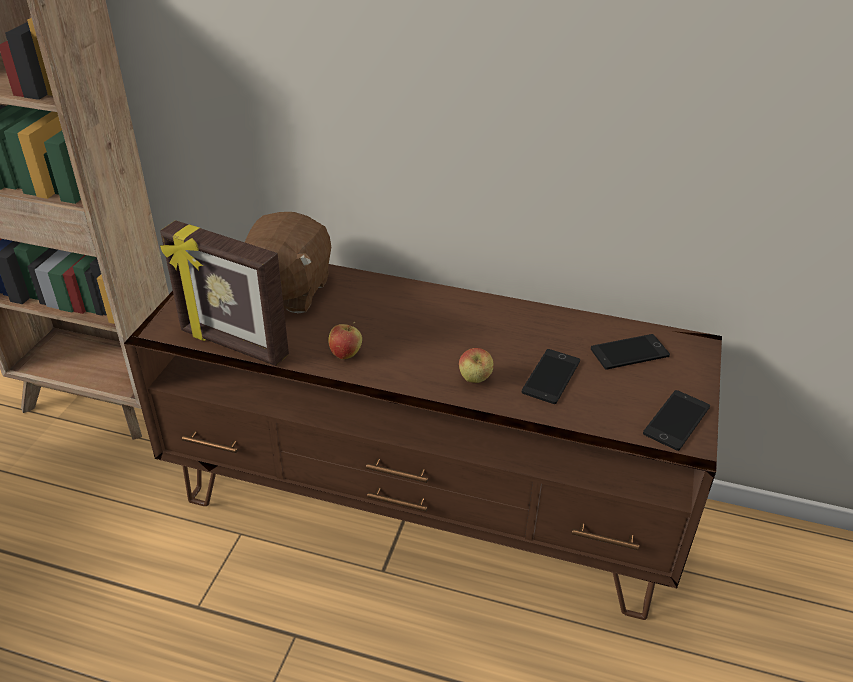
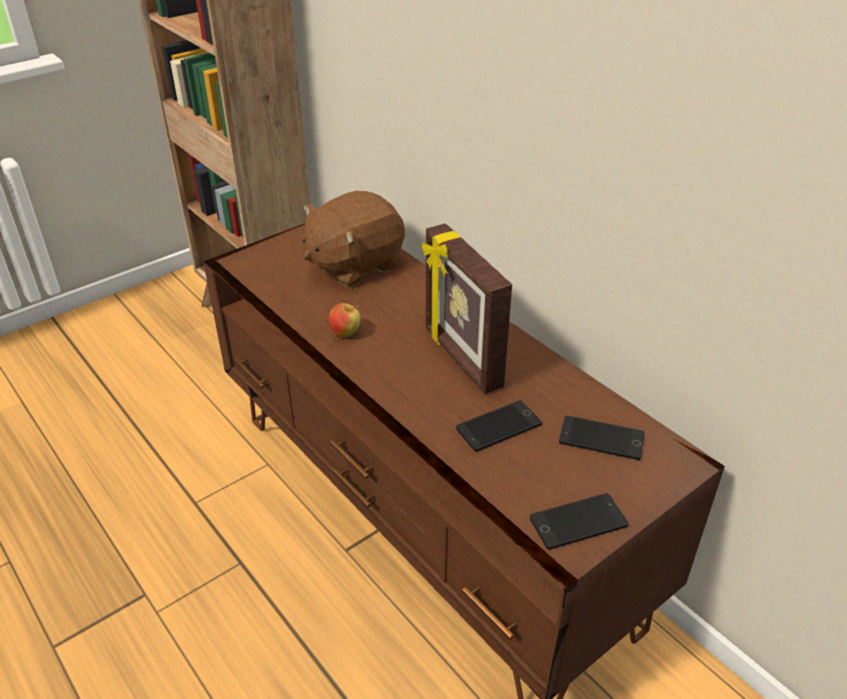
camera: 35 degrees right, 0 degrees up
picture frame [160,220,289,366] -> picture frame moved to [422,223,512,394]
apple [459,348,493,383] -> none

